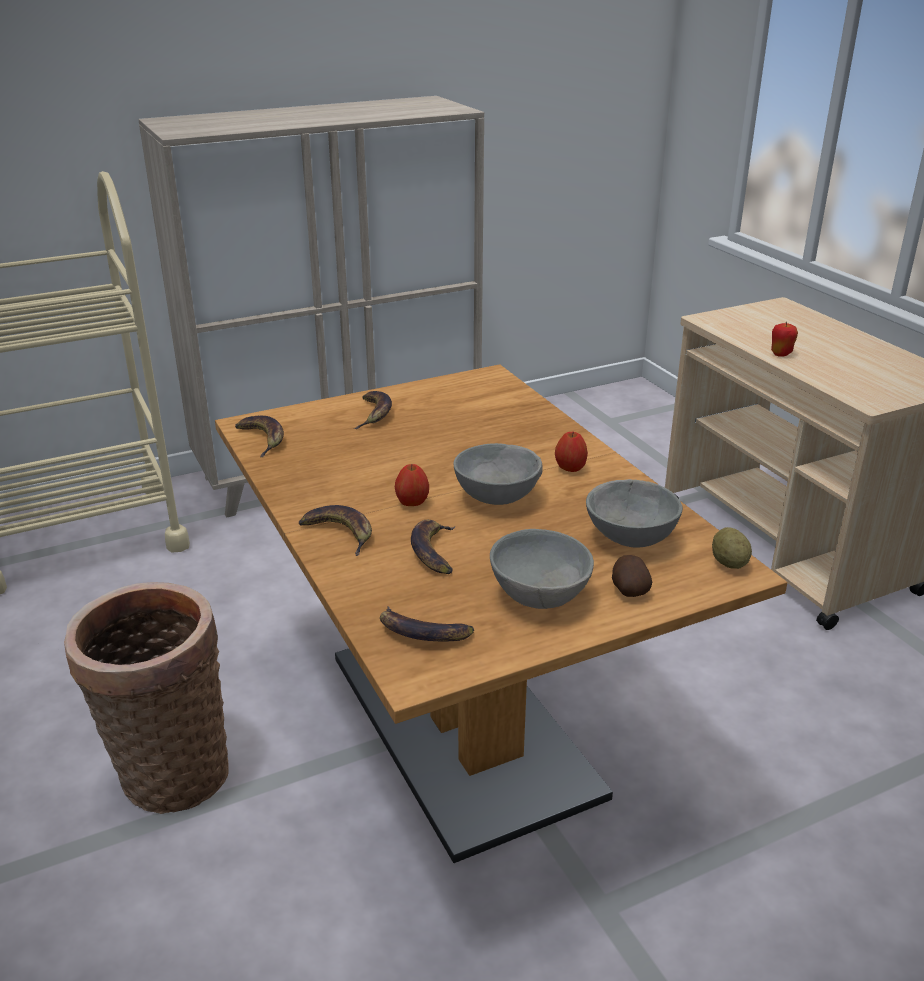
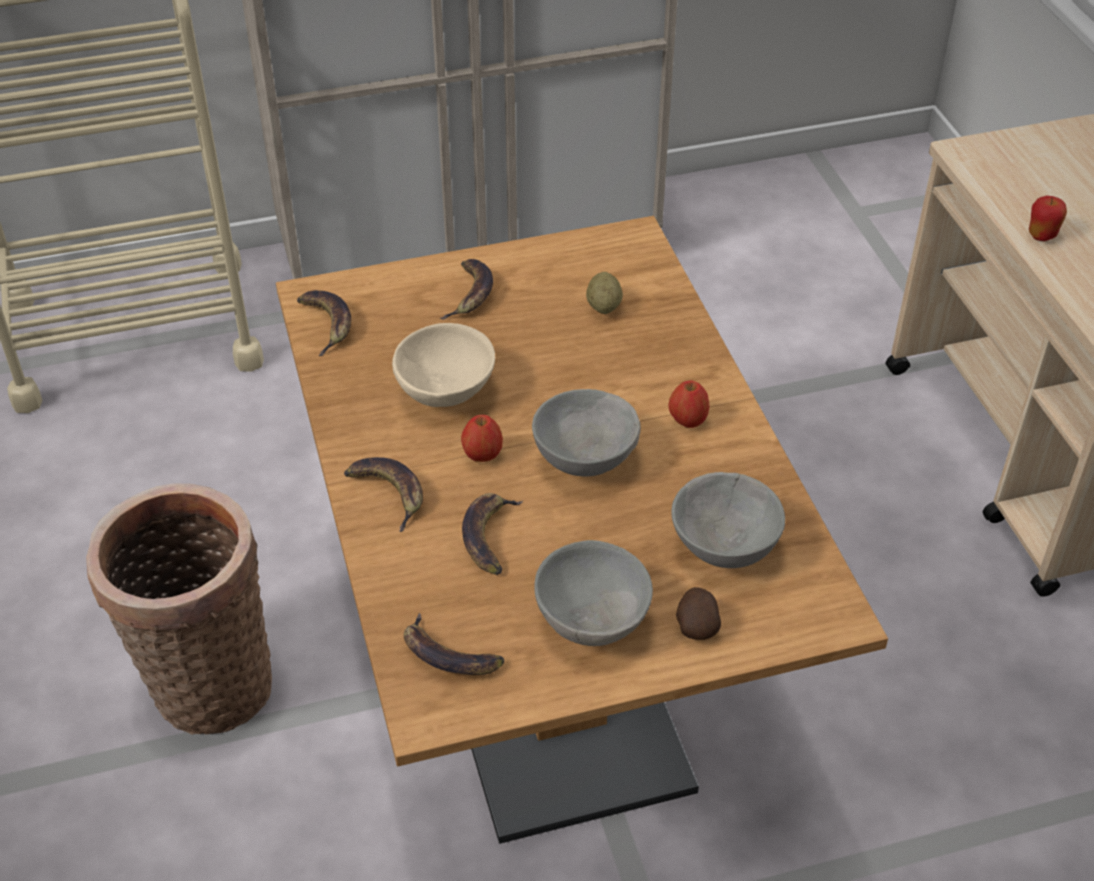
camera: 10 degrees right, 15 degrees up
potato [712,527,752,569] -> potato moved to [586,272,623,314]
none -> beige bowl [392,323,495,407]

